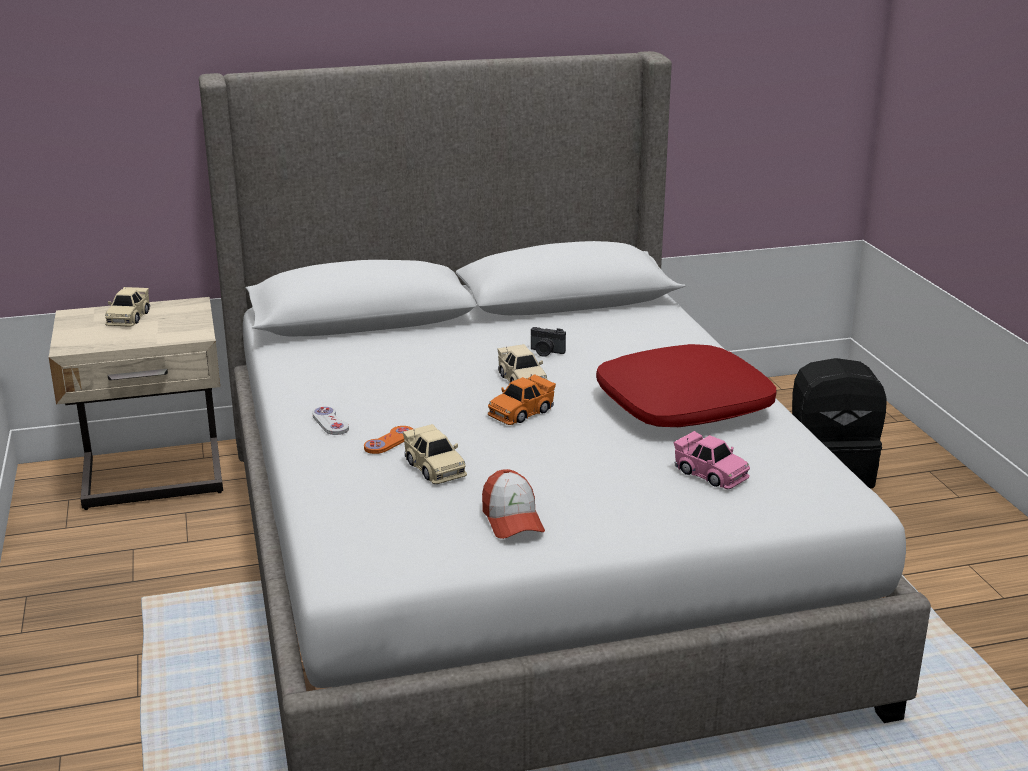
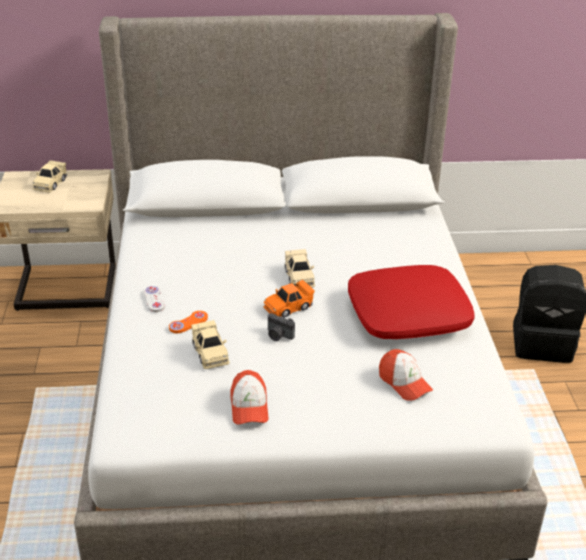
camera: 10 degrees right, 10 degrees up
camera [531,327,566,357] -> camera moved to [268,313,295,341]
pink toy car [674,431,750,489] -> cap [379,349,433,401]

